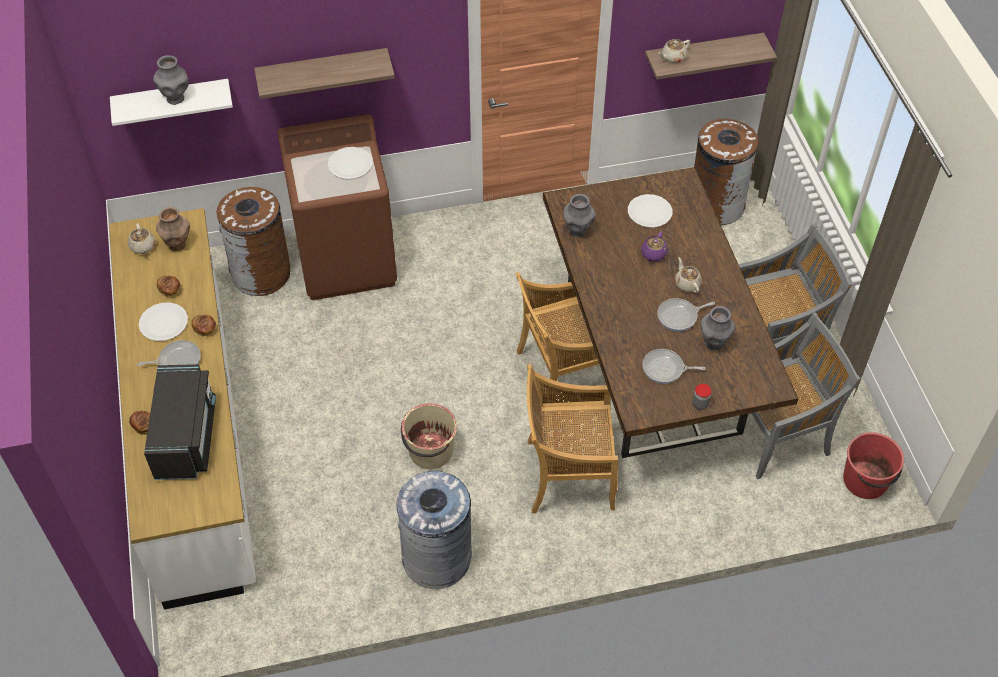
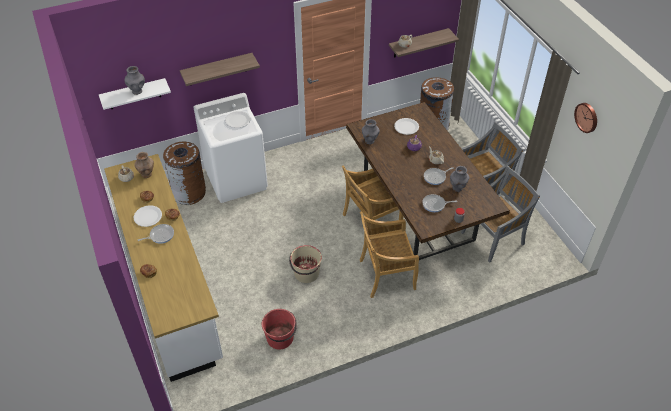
camera: 10 degrees left, 5 degrees down
black microwave [144,364,216,480] -> none
brown washing machine [277,114,397,300] -> white washing machine [194,93,268,203]
grey trash can [396,471,472,589] -> none
red bucket [843,432,904,499] -> red bucket moved to [262,309,297,350]
none -> wall clock [574,103,597,133]

